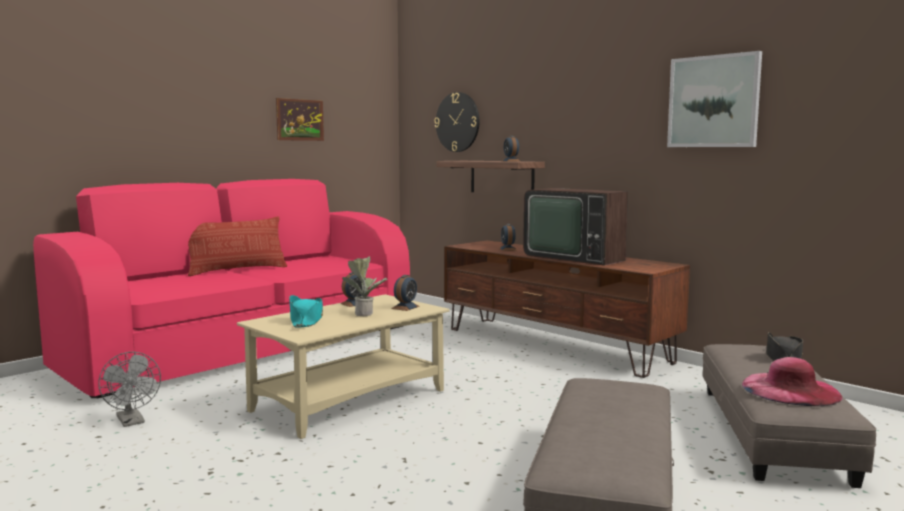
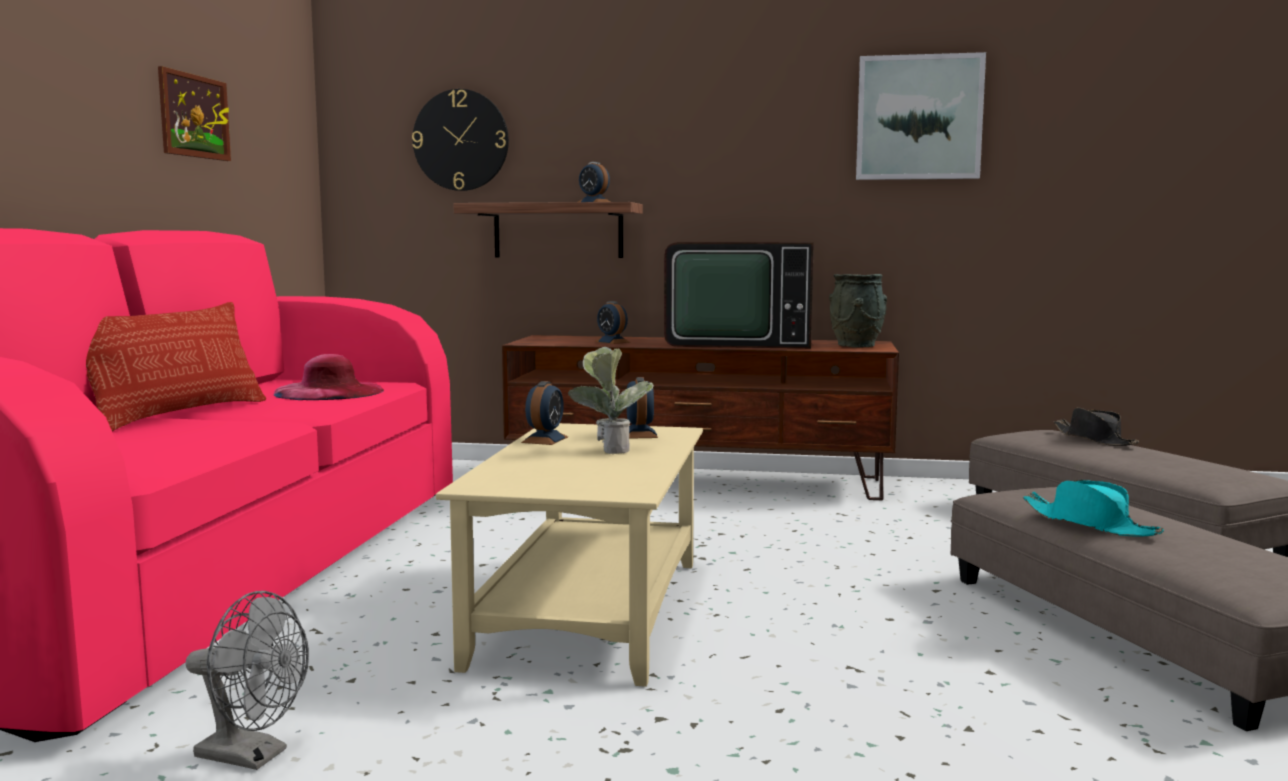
camera: 35 degrees left, 0 degrees up
turquoise hat [289,295,323,328] -> turquoise hat moved to [1023,480,1164,536]
pink hat [742,357,843,406] -> pink hat moved to [274,354,384,400]
none -> grey vase [829,274,887,347]

